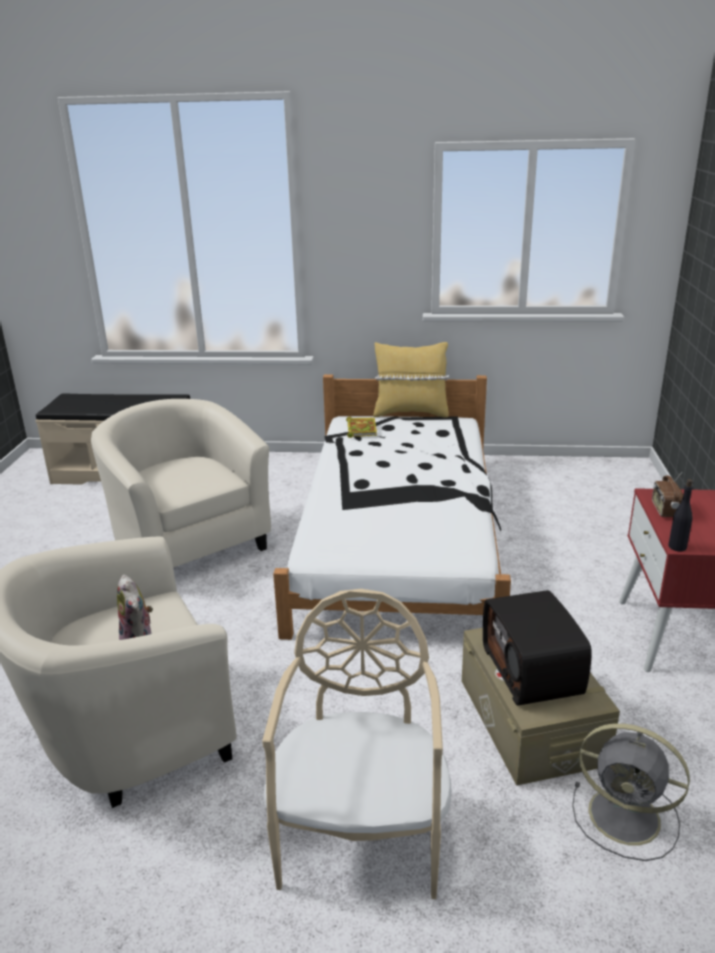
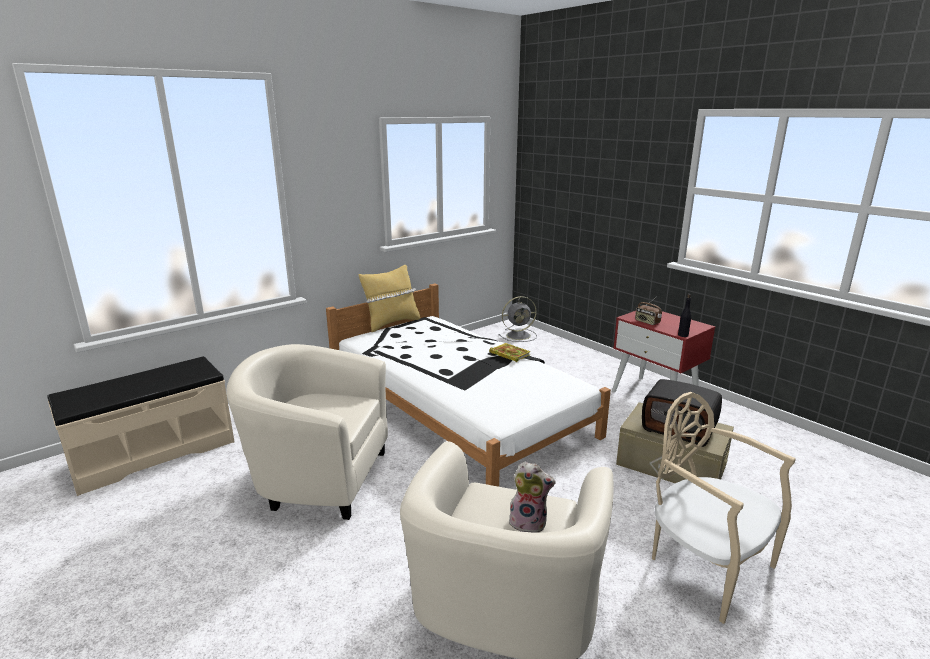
camera: 45 degrees left, 5 degrees down
book [346,417,377,438] -> book moved to [489,343,531,362]
grey fan [572,723,690,861] -> grey fan moved to [498,296,537,342]

